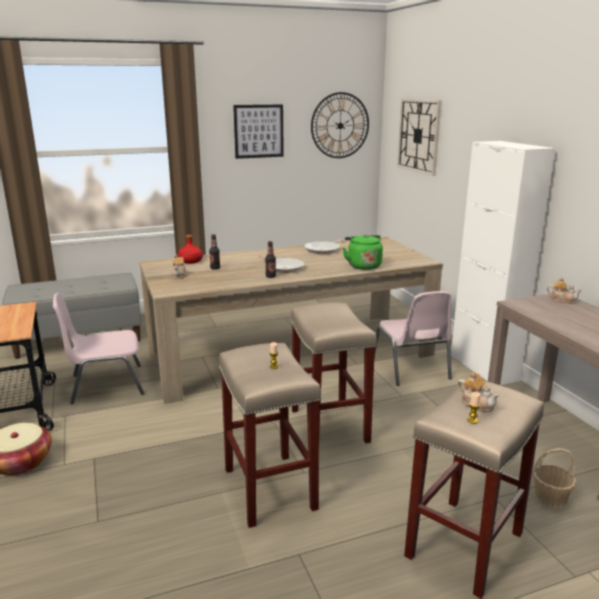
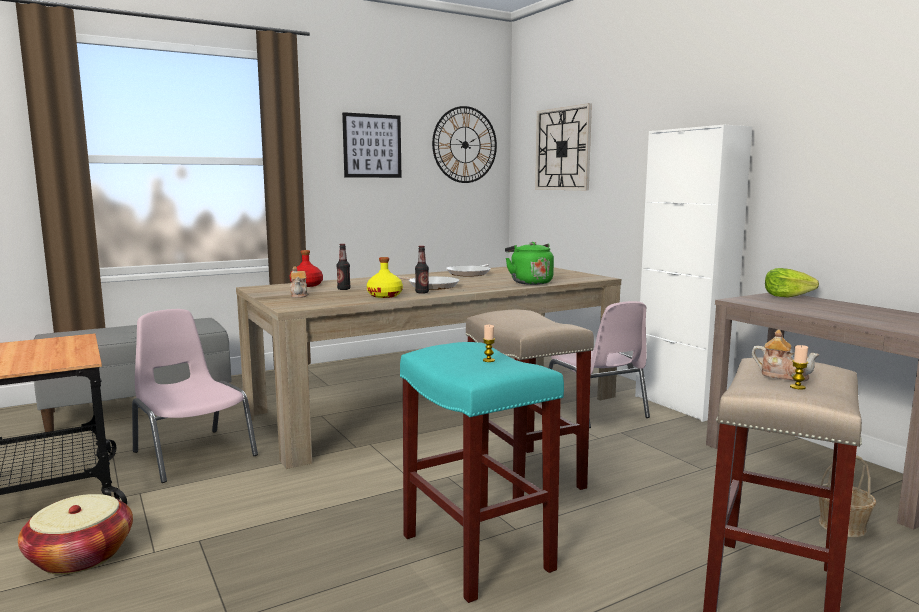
camera: 10 degrees left, 10 degrees down
pink chair [53,293,144,404] -> pink chair turned 75 degrees clockwise [132,309,258,483]
beige stool [219,343,321,528] -> turquoise stool [400,342,564,603]
teapot [547,277,582,304] -> lettuce [765,268,819,297]
none -> yellow bottle [367,257,403,298]

